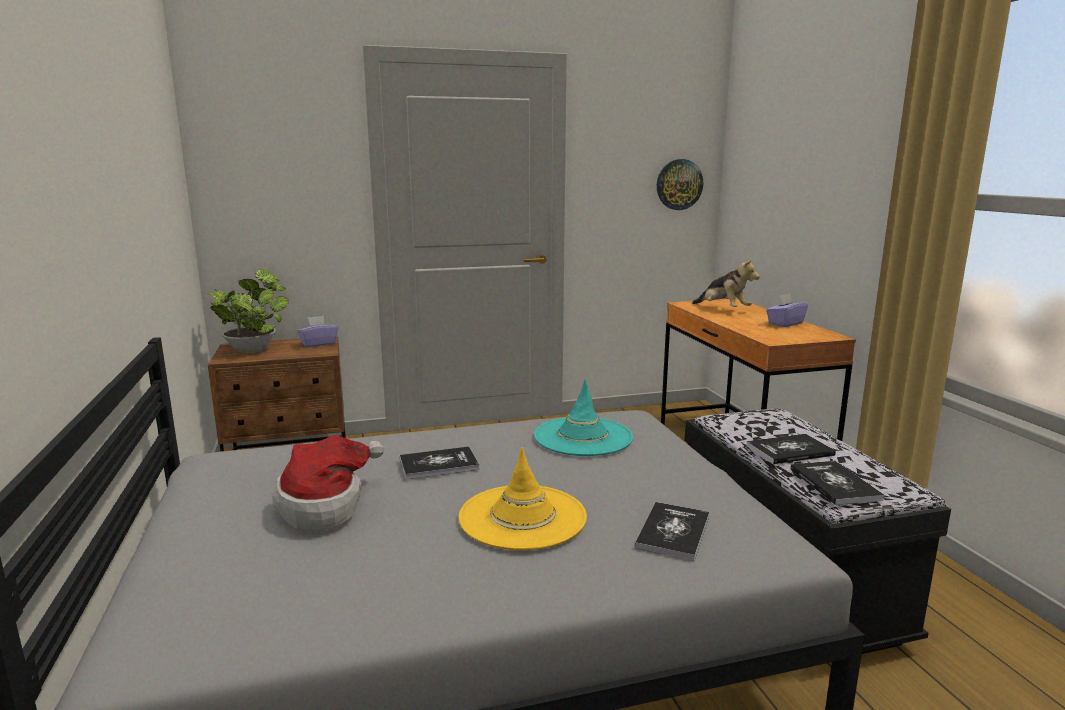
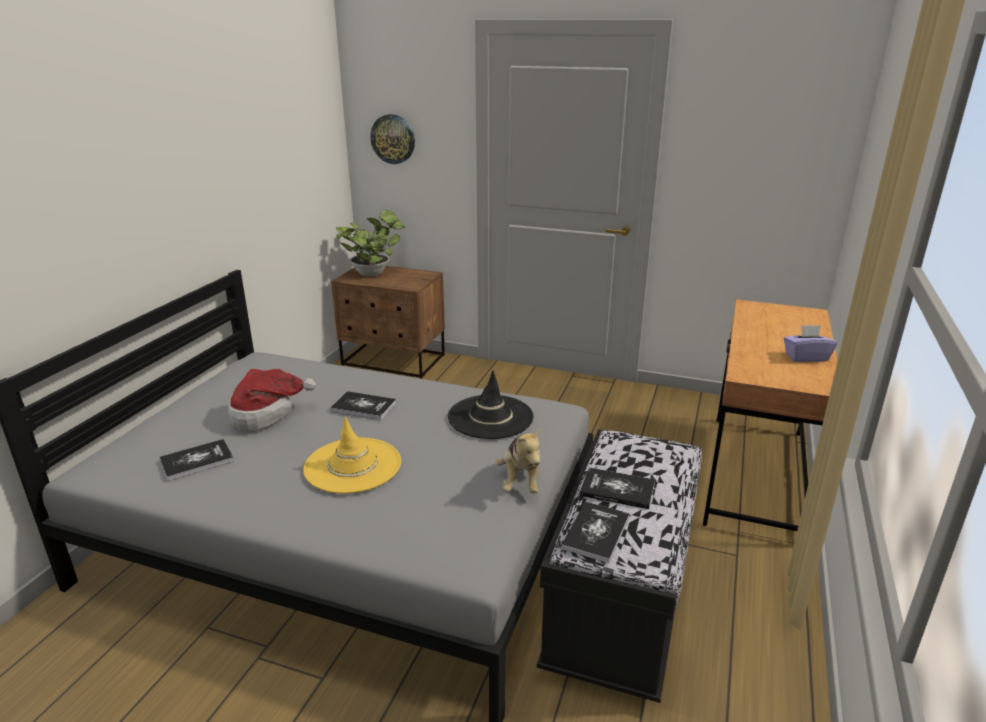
camera: 35 degrees right, 10 degrees up
purple tissue box [297,315,338,348] -> none
turquoise hat [534,379,633,456] -> black hat [448,370,533,439]
book [635,502,709,561] -> book moved to [159,439,234,481]
wall clock [657,159,703,210] -> wall clock moved to [370,114,415,164]
plush toy [692,257,760,307] -> plush toy moved to [496,428,541,494]

